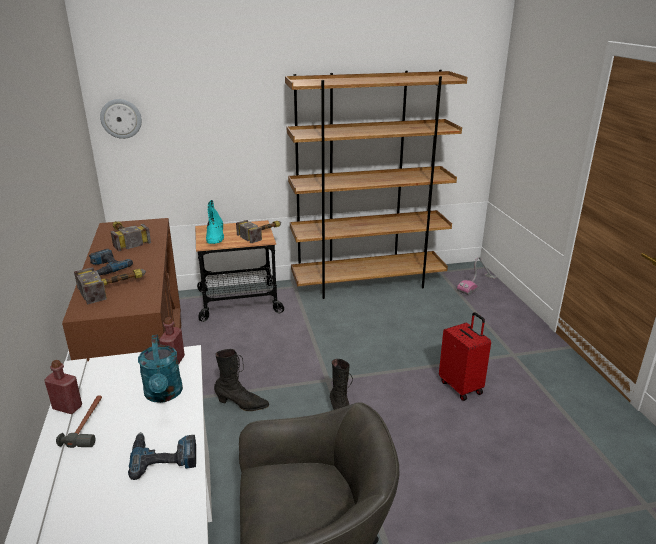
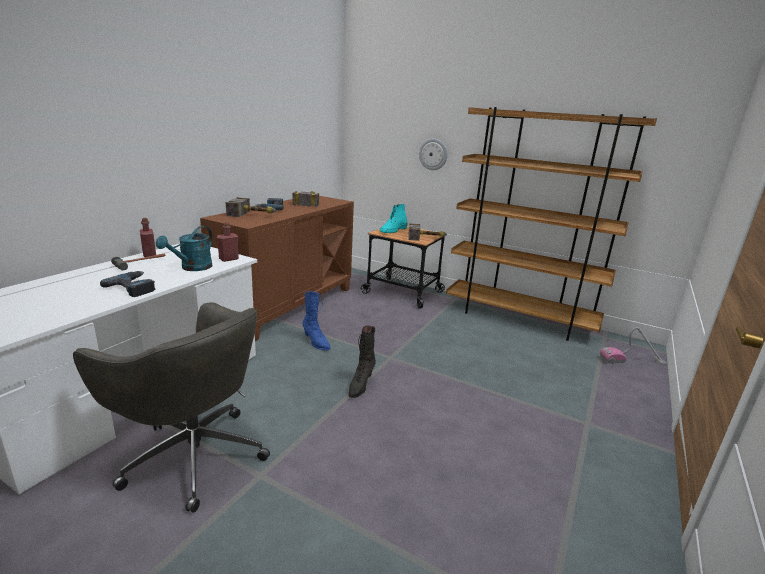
camera: 40 degrees right, 5 degrees down
wall clock [100,99,142,139] -> wall clock moved to [419,138,447,170]
black boot [214,349,269,411] -> blue boot [303,291,331,351]
red suitcase [439,312,491,401] -> none

